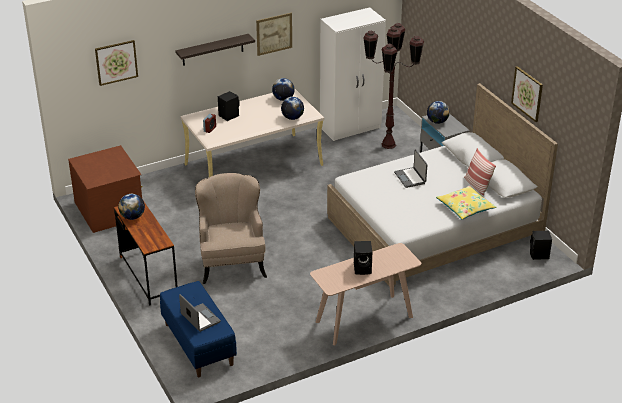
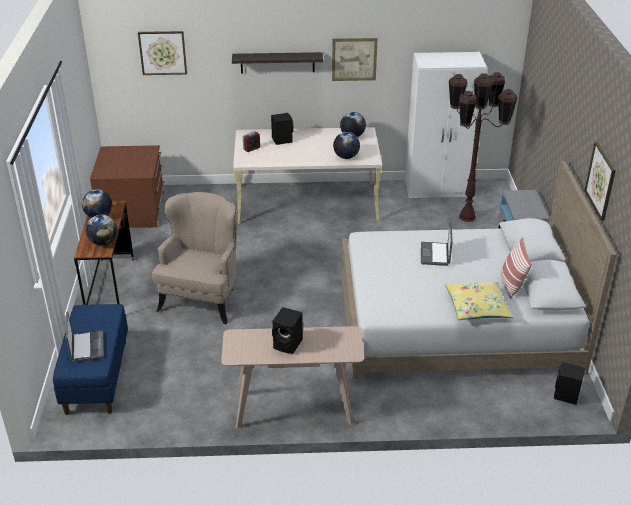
camera: 25 degrees right, 0 degrees up
globe [427,101,450,124] -> globe moved to [86,215,117,245]

